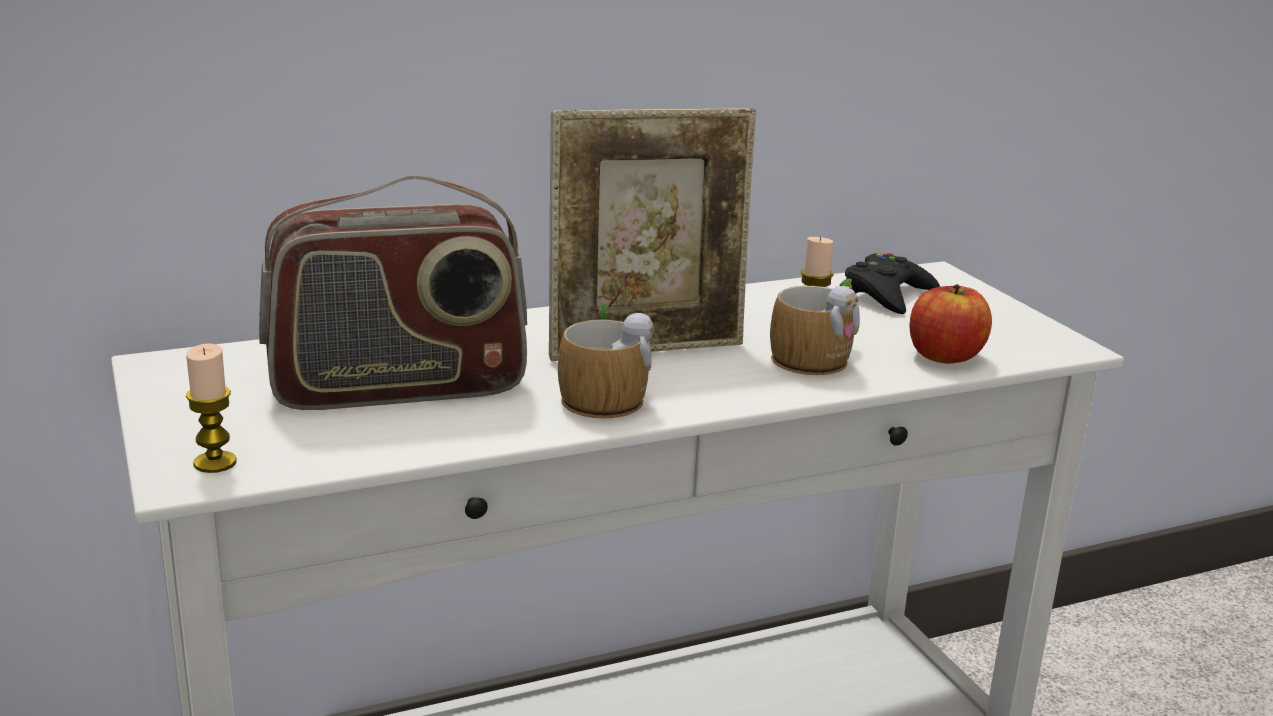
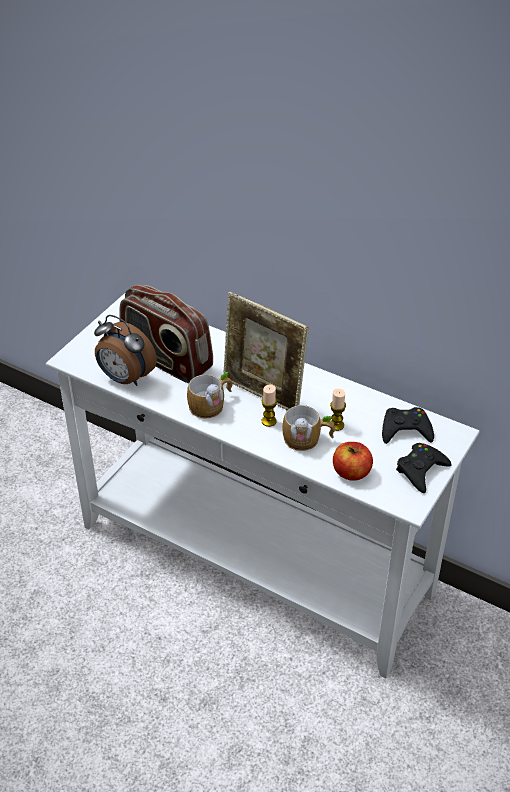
camera: 55 degrees right, 20 degrees up
candle [186,343,237,473] -> candle moved to [262,384,277,427]
none -> alarm clock [94,315,157,386]
none -> black game controller [396,443,452,493]

